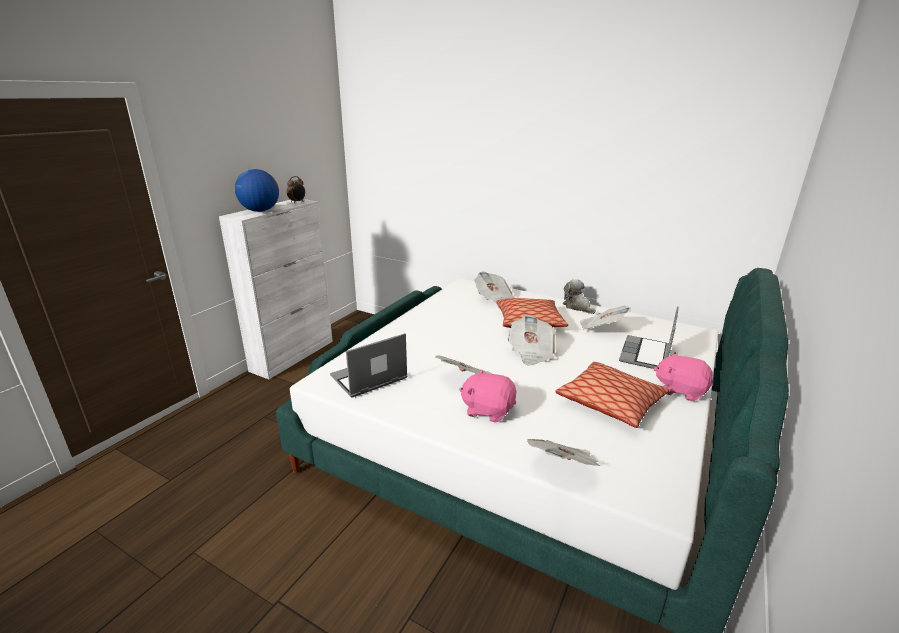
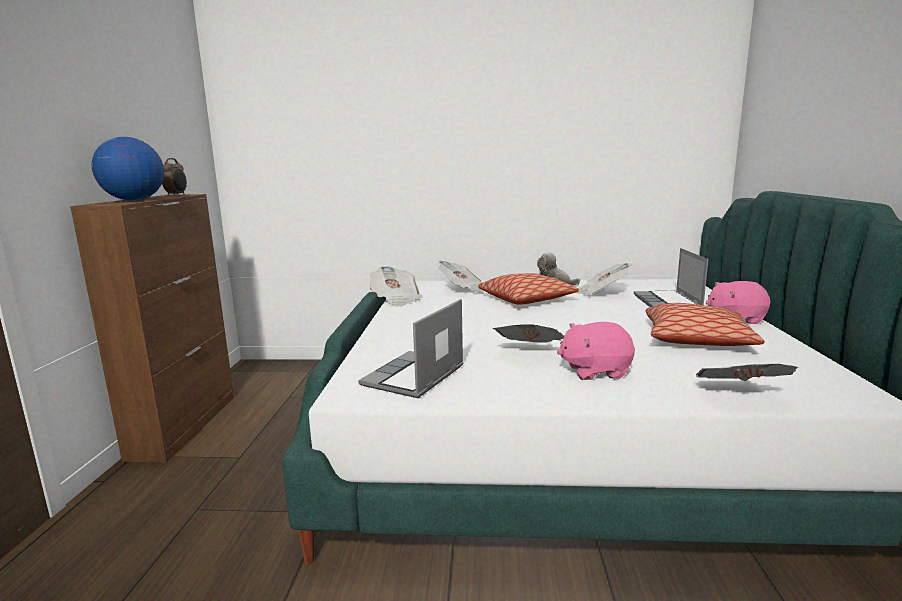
camera: 25 degrees left, 10 degrees down
white cabinet [219,199,333,379] -> brown cabinet [70,194,234,463]
newspaper [508,315,556,366] -> newspaper moved to [370,266,420,307]

